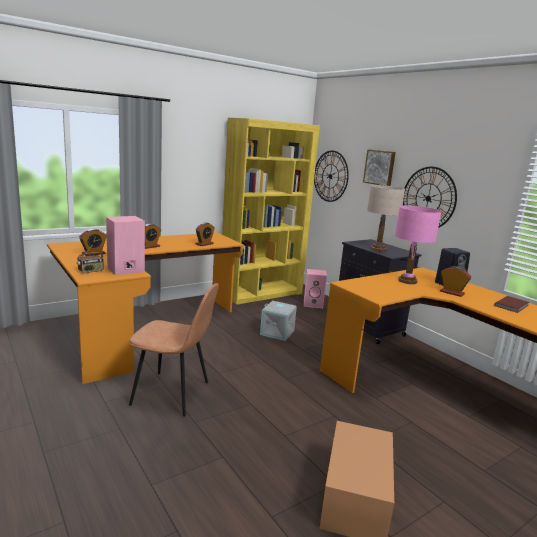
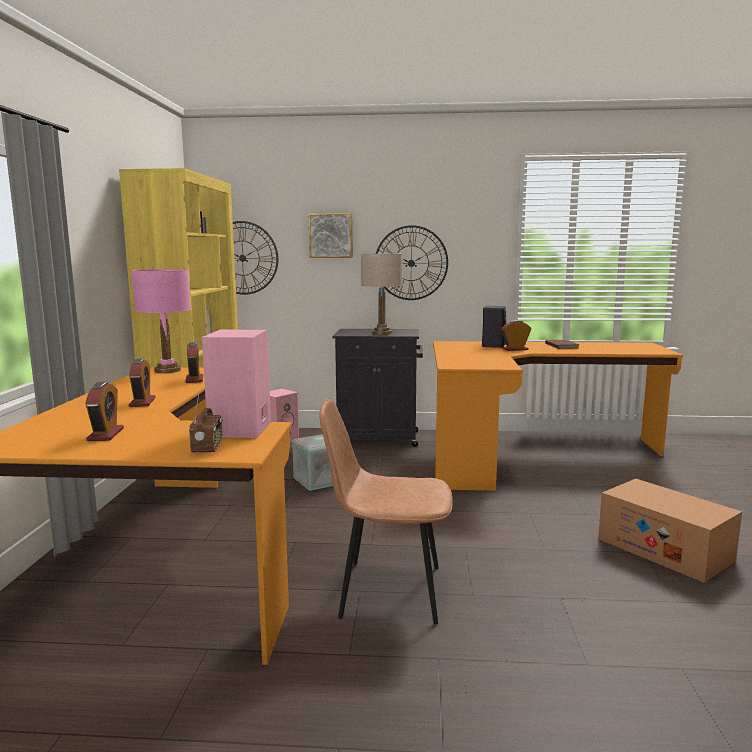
camera: 50 degrees left, 5 degrees down
brown chair [129,283,219,416] -> brown chair turned 135 degrees counterclockwise [319,398,453,624]
pink table lamp [395,205,441,284] -> pink table lamp moved to [132,269,191,373]

